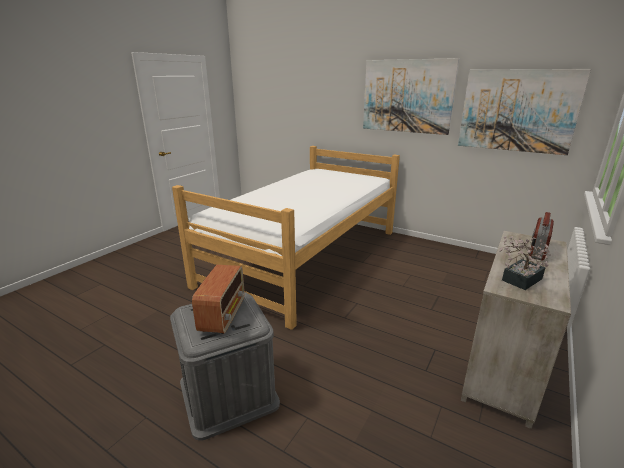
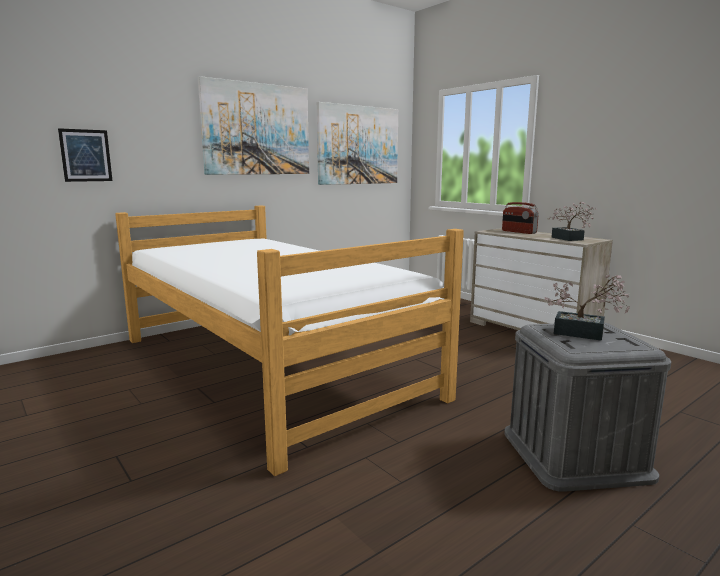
camera: 70 degrees left, 10 degrees down
radio [192,264,245,334] -> potted plant [545,275,630,341]
none -> picture [58,128,112,182]

